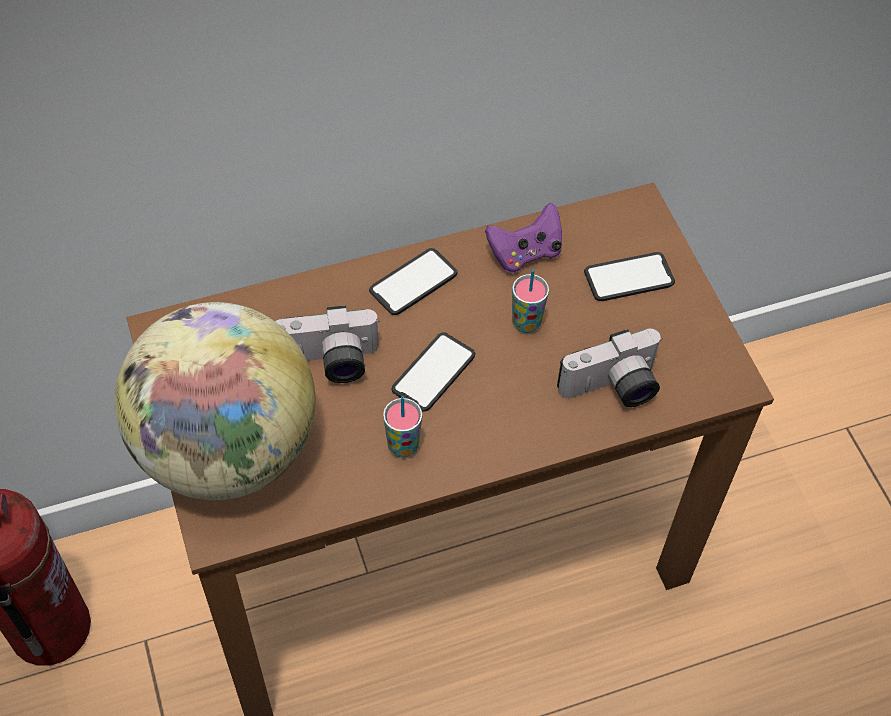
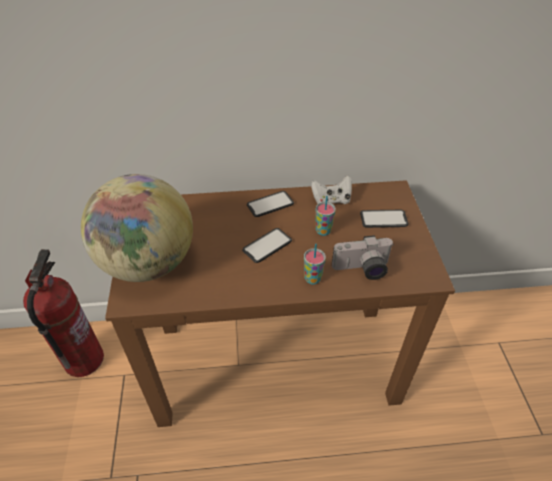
camera: 15 degrees right, 10 degrees down
camera [275,305,380,383] -> none
cup [383,397,422,458] -> cup moved to [304,244,326,284]
purple game controller [485,203,562,273] -> white game controller [311,175,352,204]

